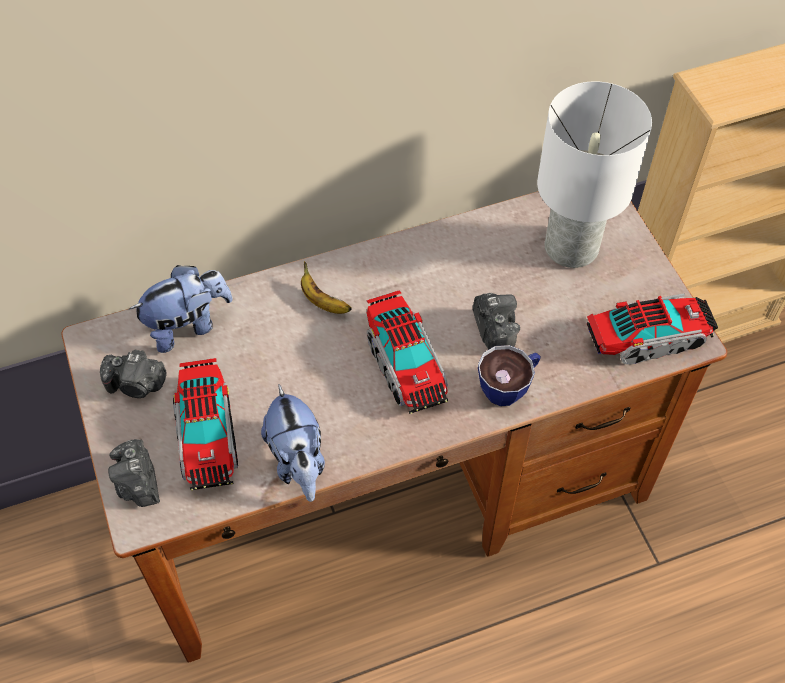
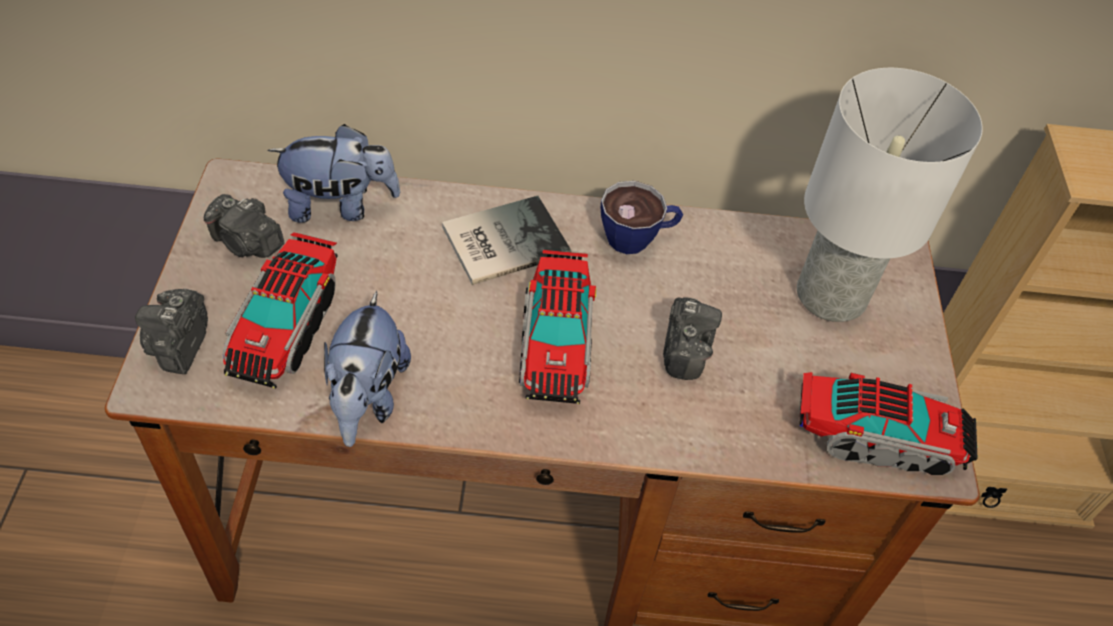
camera: 20 degrees right, 5 degrees down
banana [301,261,352,314] -> book [442,196,571,285]
cup [478,345,541,406] -> cup moved to [601,181,683,254]

